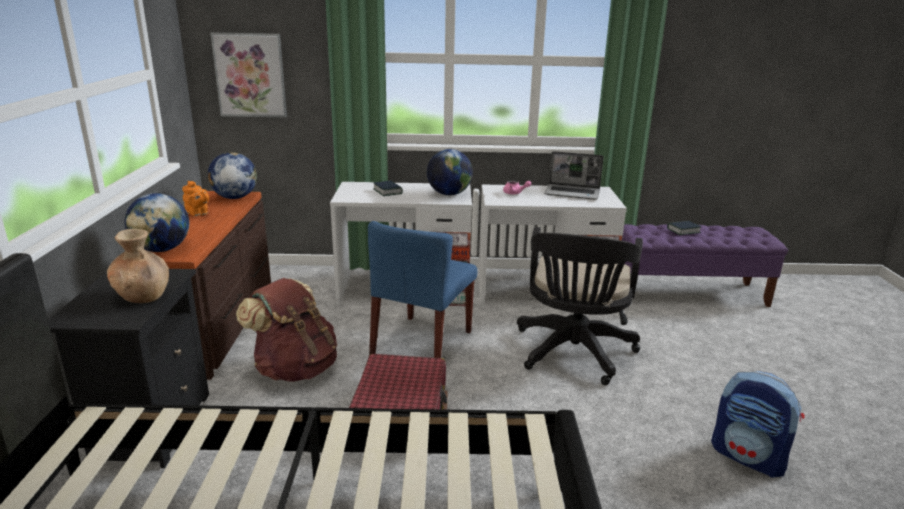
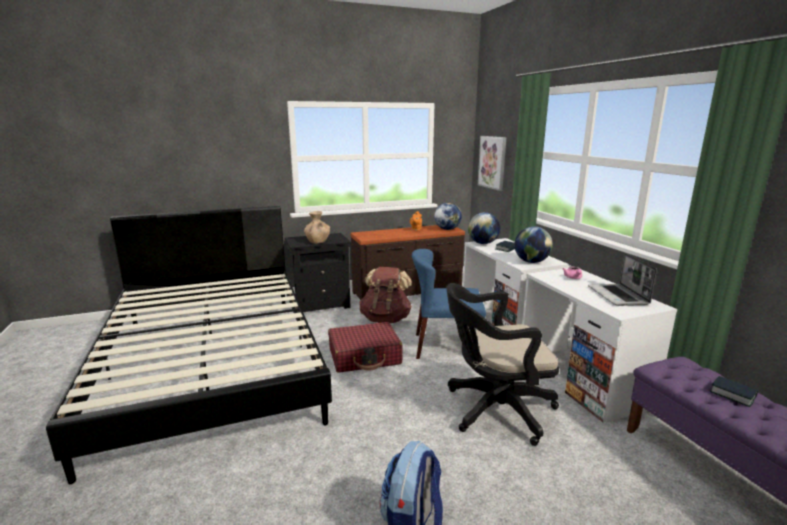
camera: 70 degrees right, 5 degrees down
globe [124,193,189,252] -> globe moved to [468,212,500,244]

